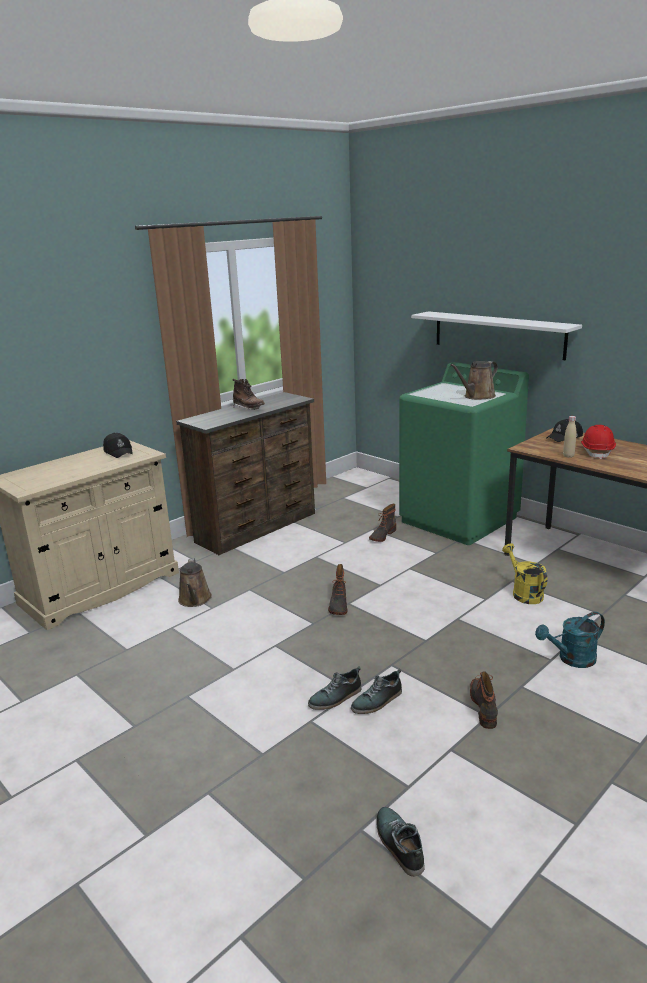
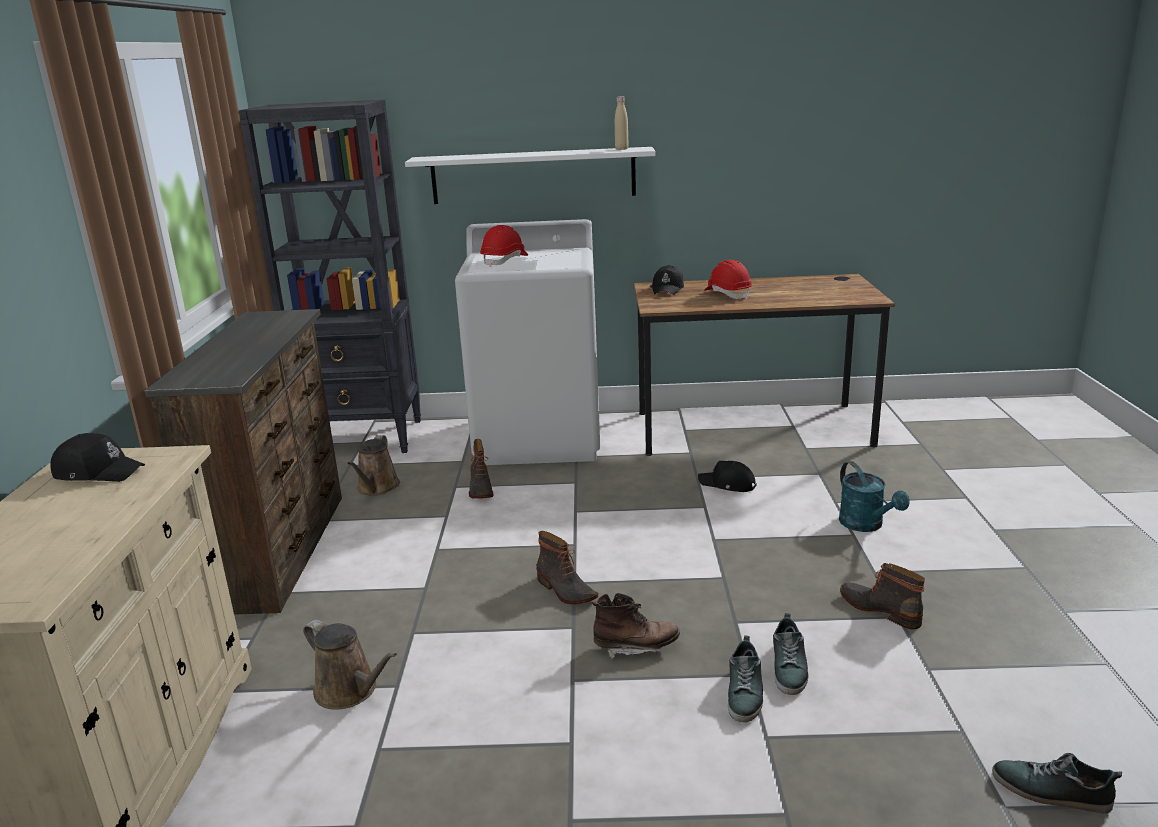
camera: 45 degrees left, 0 degrees up
brown boot [233,379,265,410] -> brown boot moved to [592,593,680,660]
green washing machine [399,362,529,545] -> white washing machine [455,219,600,465]
brown watering can [450,361,498,400] -> brown watering can moved to [347,435,400,496]
yellow watering can [502,543,547,604] -> black cap [698,461,757,492]
turquoise watering can [535,612,605,668] -> turquoise watering can turned 45 degrees counterclockwise [839,461,910,532]
beige bottle [563,416,577,458] -> beige bottle moved to [615,96,629,150]
none -> black bookcase [239,100,421,453]
none -> red hard hat [480,225,528,267]

